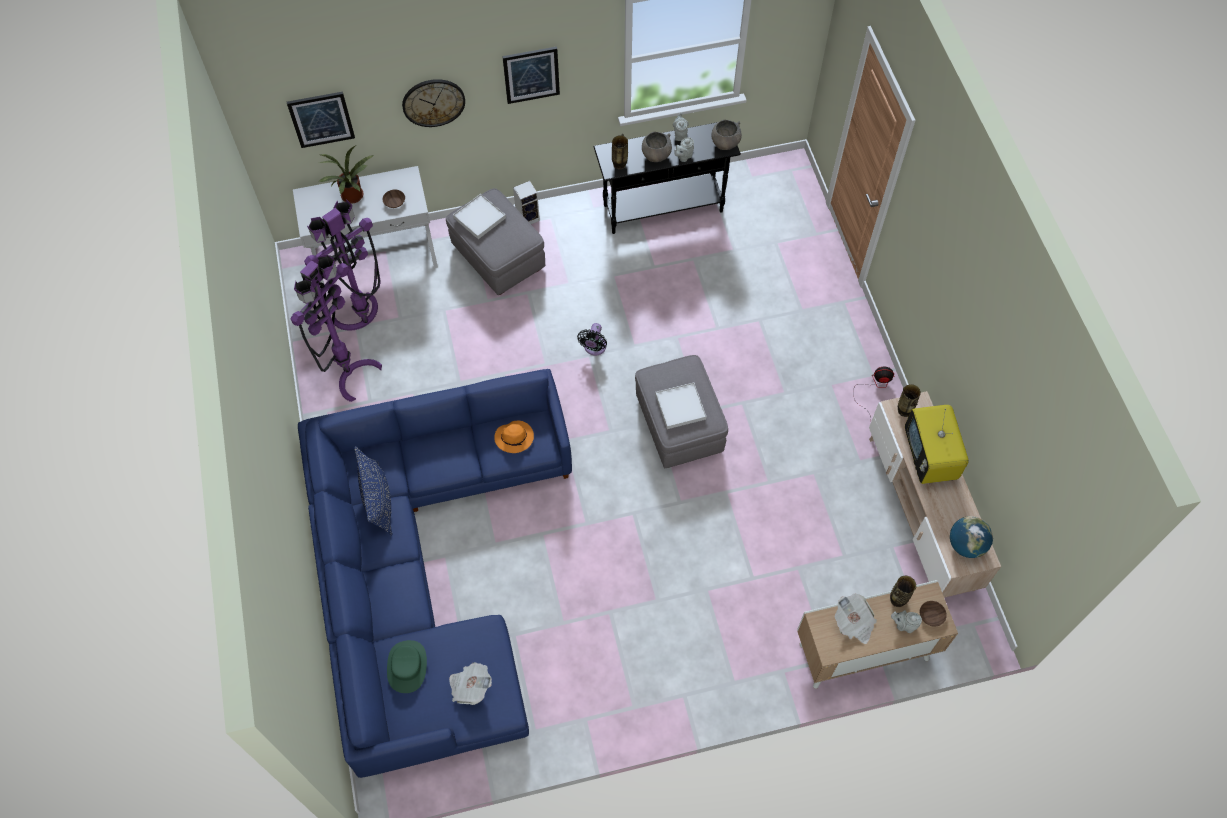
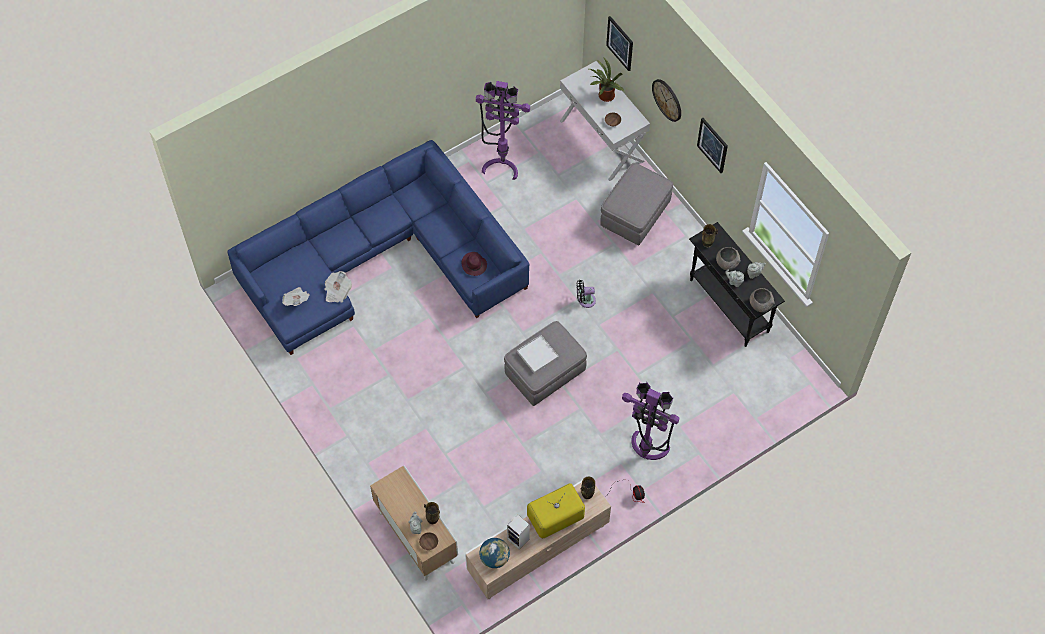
camera: 70 degrees right, 0 degrees up
purple floor lamp [304,199,381,331] -> purple floor lamp moved to [622,382,679,460]
blue pillow [354,446,393,536] -> none
green hat [387,640,427,693] -> none
white tray [453,194,506,239] -> none
orange hat [494,420,534,453] -> purple hat [462,252,487,276]
speaker [513,181,540,224] -> speaker moved to [507,514,530,550]
newspaper [835,594,877,644] -> newspaper moved to [324,271,352,303]

